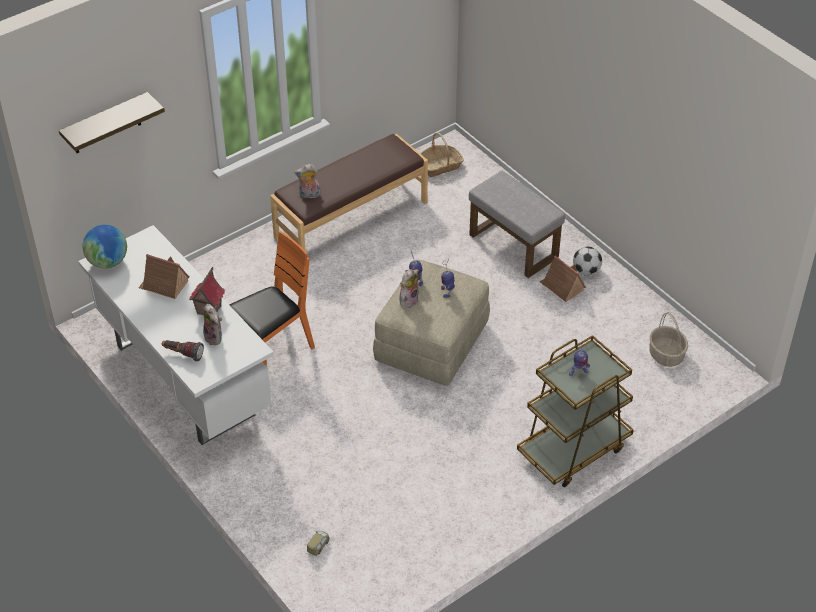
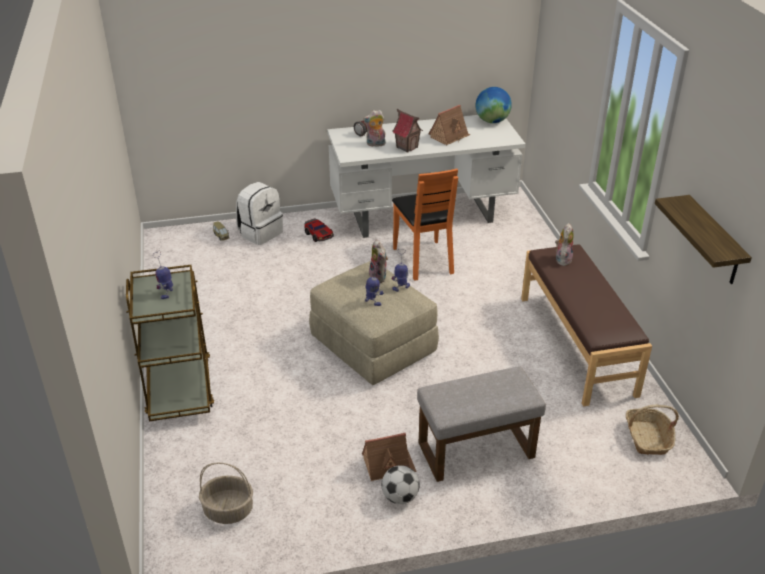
camera: 115 degrees right, 10 degrees down
shelf [59,92,165,153] -> shelf moved to [655,195,752,284]
none -> white backpack [236,182,283,245]
none -> toy car [304,218,334,242]

